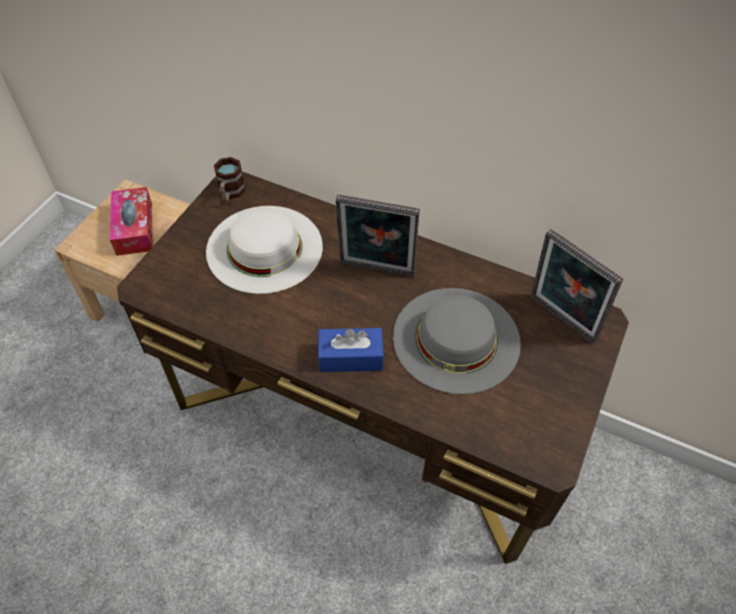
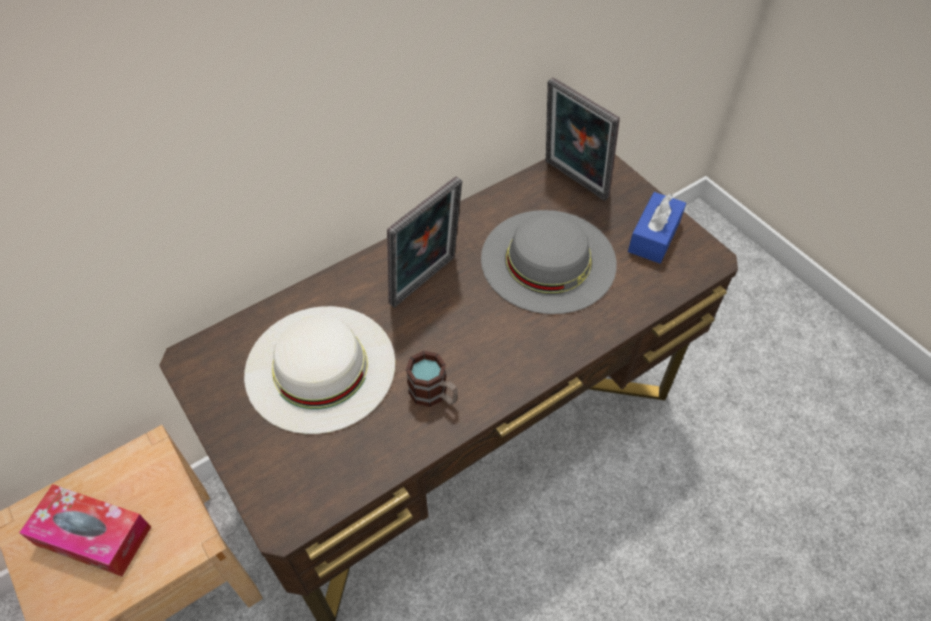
camera: 60 degrees left, 0 degrees up
mug [214,157,245,202] -> mug moved to [406,351,458,407]
blue tissue box [318,328,384,372] -> blue tissue box moved to [628,192,686,263]
picture frame [531,229,623,344] -> picture frame turned 60 degrees clockwise [546,78,620,201]

